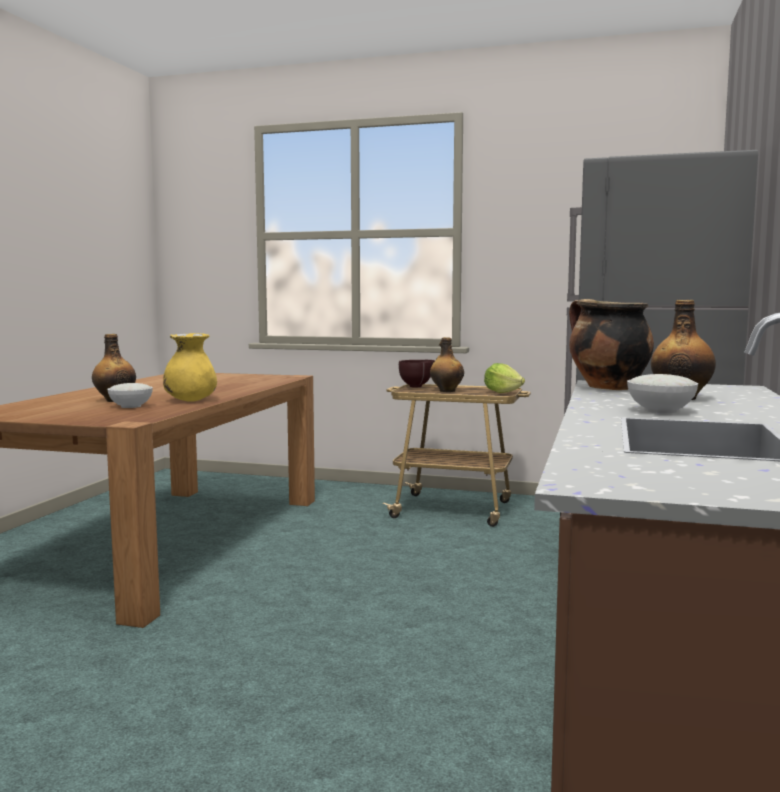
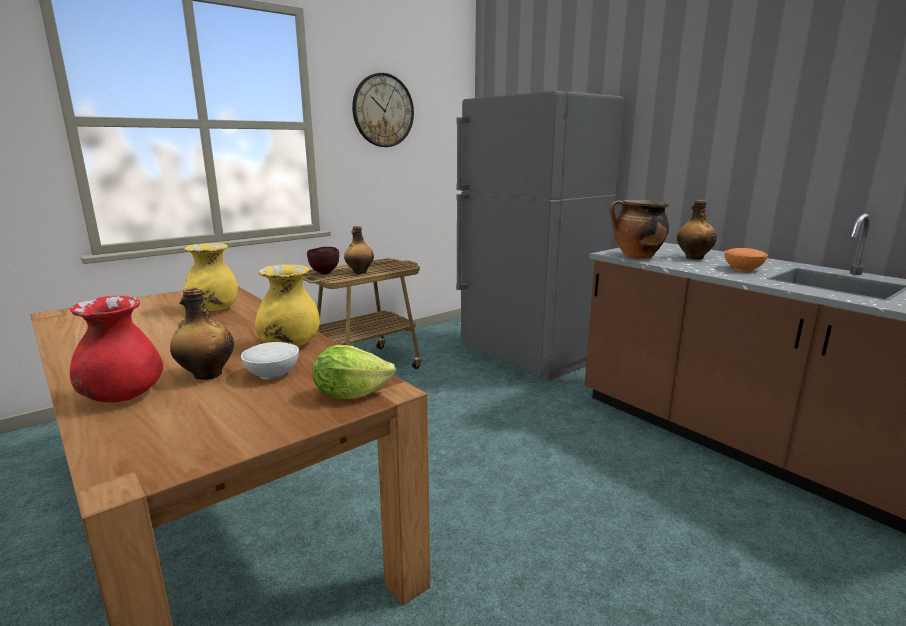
camera: 55 degrees left, 10 degrees up
lettuce [484,363,525,393] -> lettuce moved to [312,345,396,399]
white bowl [627,374,698,413] -> orange bowl [725,248,768,271]
none -> red vase [70,295,163,402]
none -> yellow vase [184,243,238,311]
none -> wall clock [352,73,414,147]

